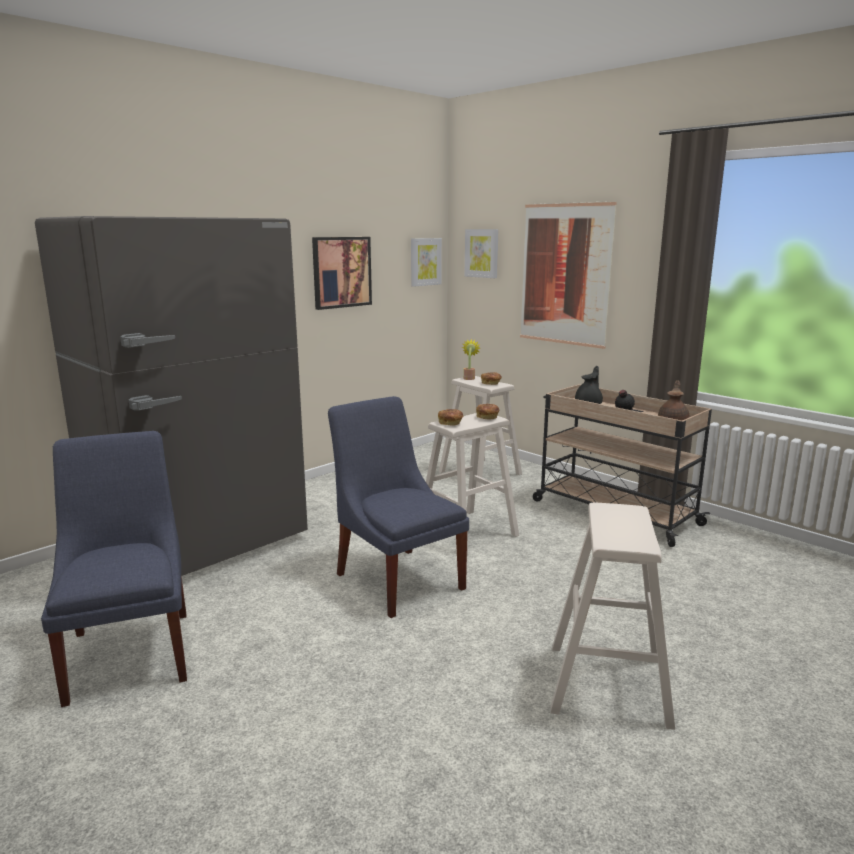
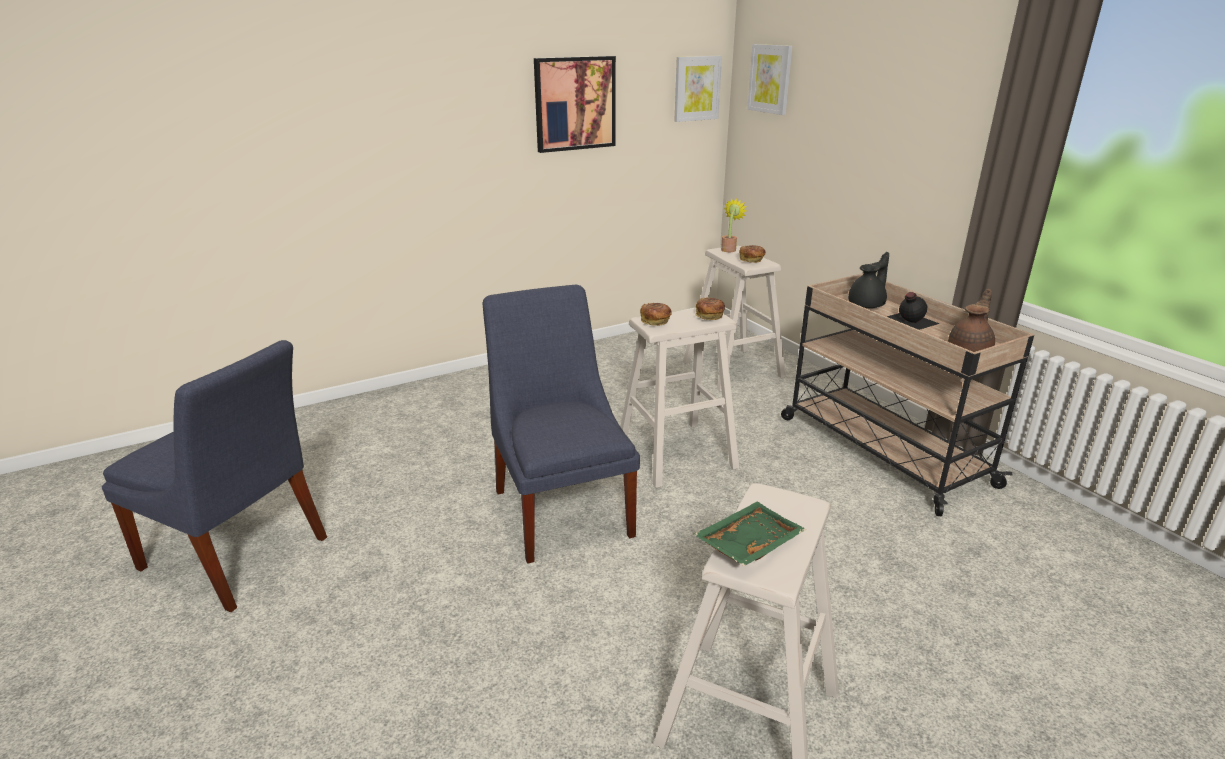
camera: 15 degrees right, 10 degrees up
grey fridge [35,216,308,576] -> none
blue chair [41,431,187,707] -> blue chair turned 120 degrees clockwise [102,340,327,612]
picture [520,201,617,349] -> none
none -> green tray [694,502,806,566]

